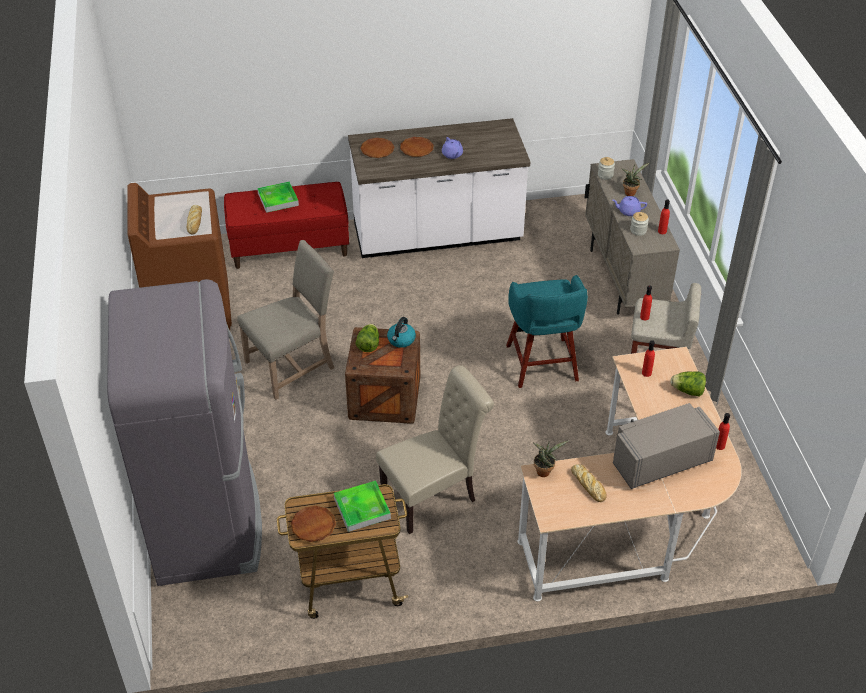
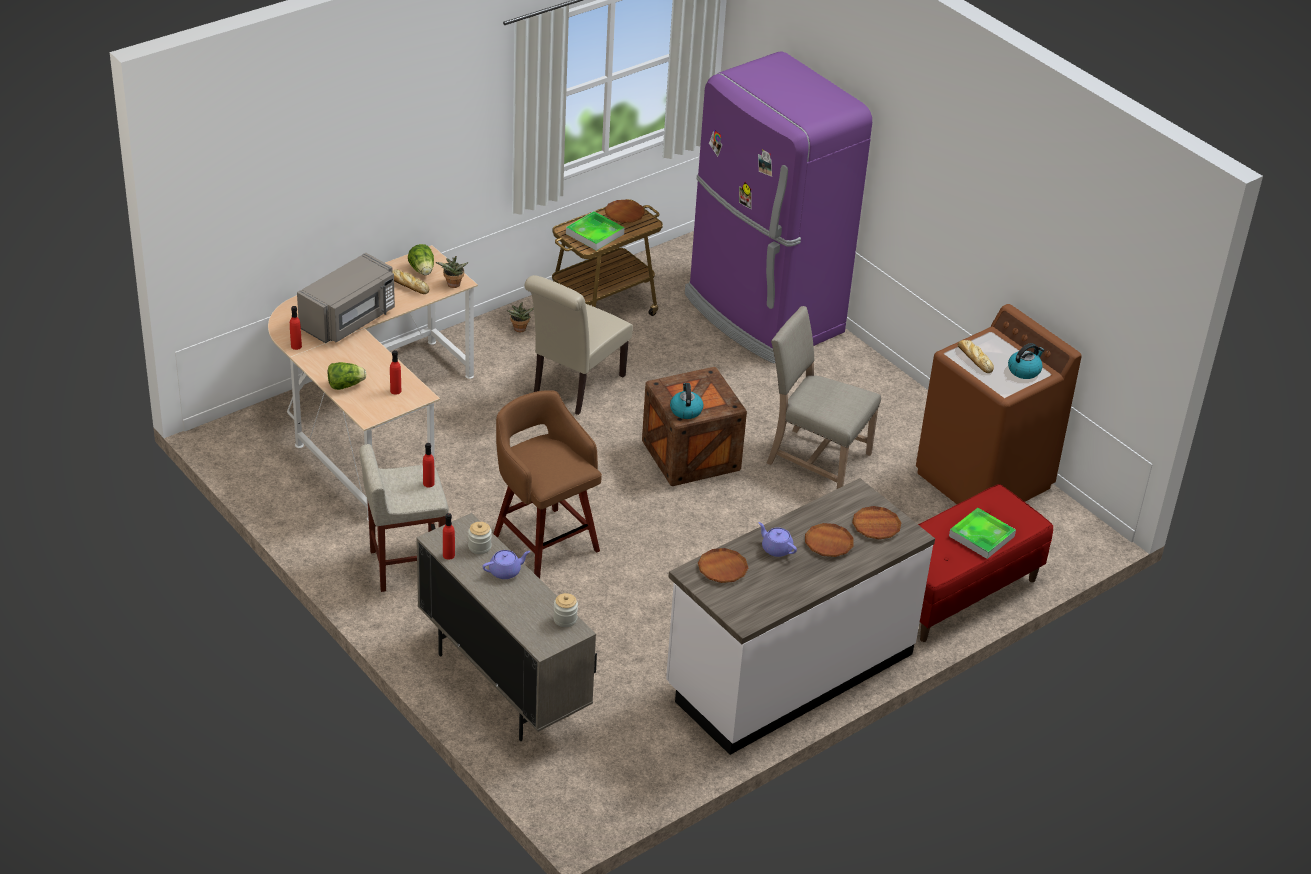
camera: 150 degrees right, 5 degrees down
grey fridge [107,279,262,586] -> purple fridge [685,51,872,364]
beige chair [237,240,334,400] -> beige chair turned 90 degrees clockwise [767,306,881,489]
lettuce [356,324,379,352] -> lettuce moved to [408,244,434,275]
turquoise stool [506,275,588,388] -> brown stool [493,390,602,579]
potted plant [621,163,649,196] -> potted plant moved to [507,302,534,332]
none -> brown plate [698,548,748,583]
none -> kettle [1008,343,1044,379]

